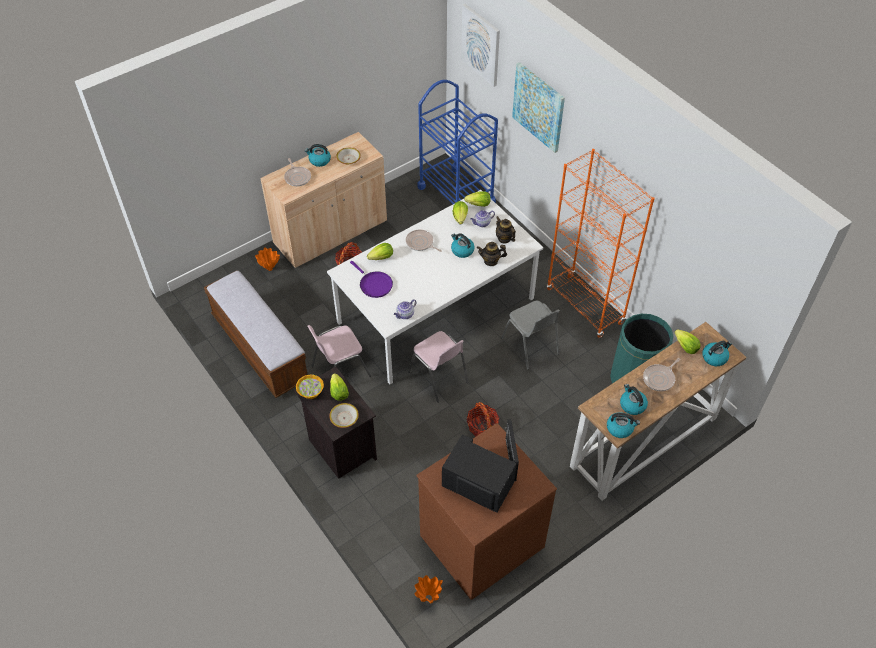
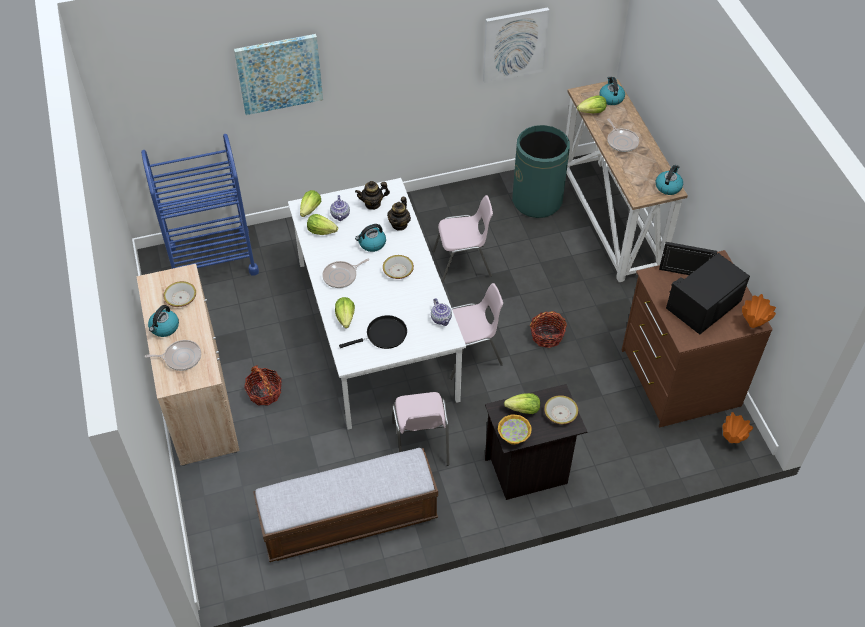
camera: 70 degrees left, 0 degrees up
orange vase [255,247,280,271] -> orange vase moved to [742,294,776,328]
purple frying pan [350,261,393,298] -> black frying pan [339,315,407,349]
picture [461,4,500,87] -> picture moved to [483,7,549,83]
grey chair [501,301,560,370] -> pink chair [432,195,493,285]
orange bookcase [547,149,655,338] -> none
kettle [620,384,648,415] -> none
none -> bowl [383,255,414,279]

